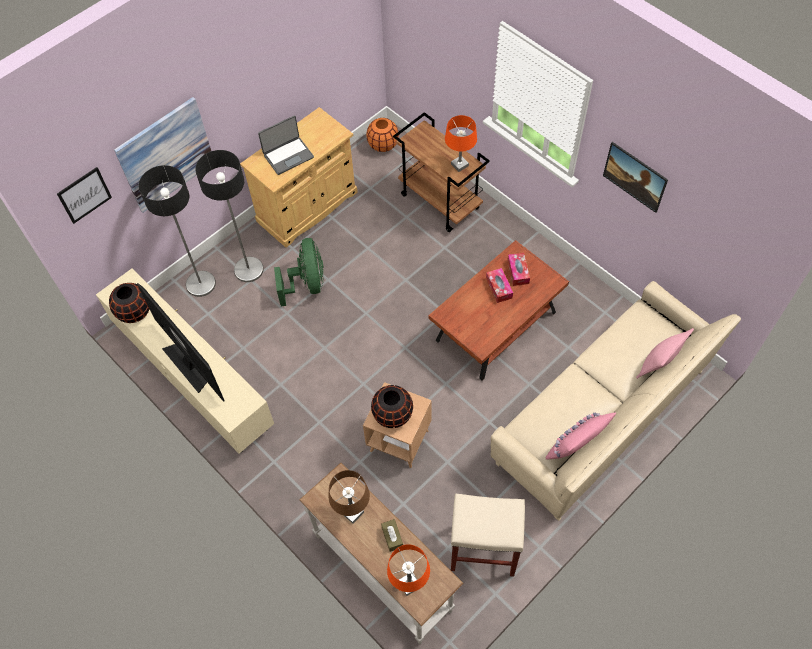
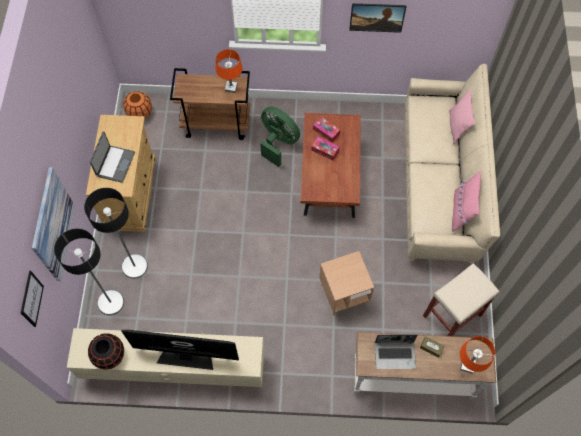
camera: 45 degrees left, 5 degrees up
green fan [274,238,324,307] -> green fan moved to [260,106,300,167]
brown table lamp [328,470,370,524] -> laptop [375,335,418,369]
black vase [371,385,413,428] -> none

